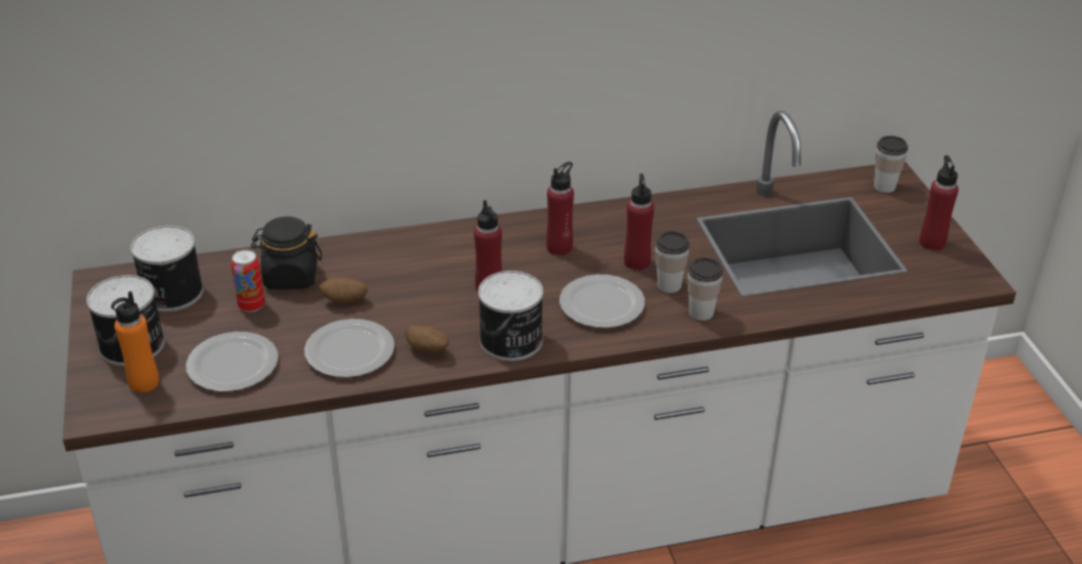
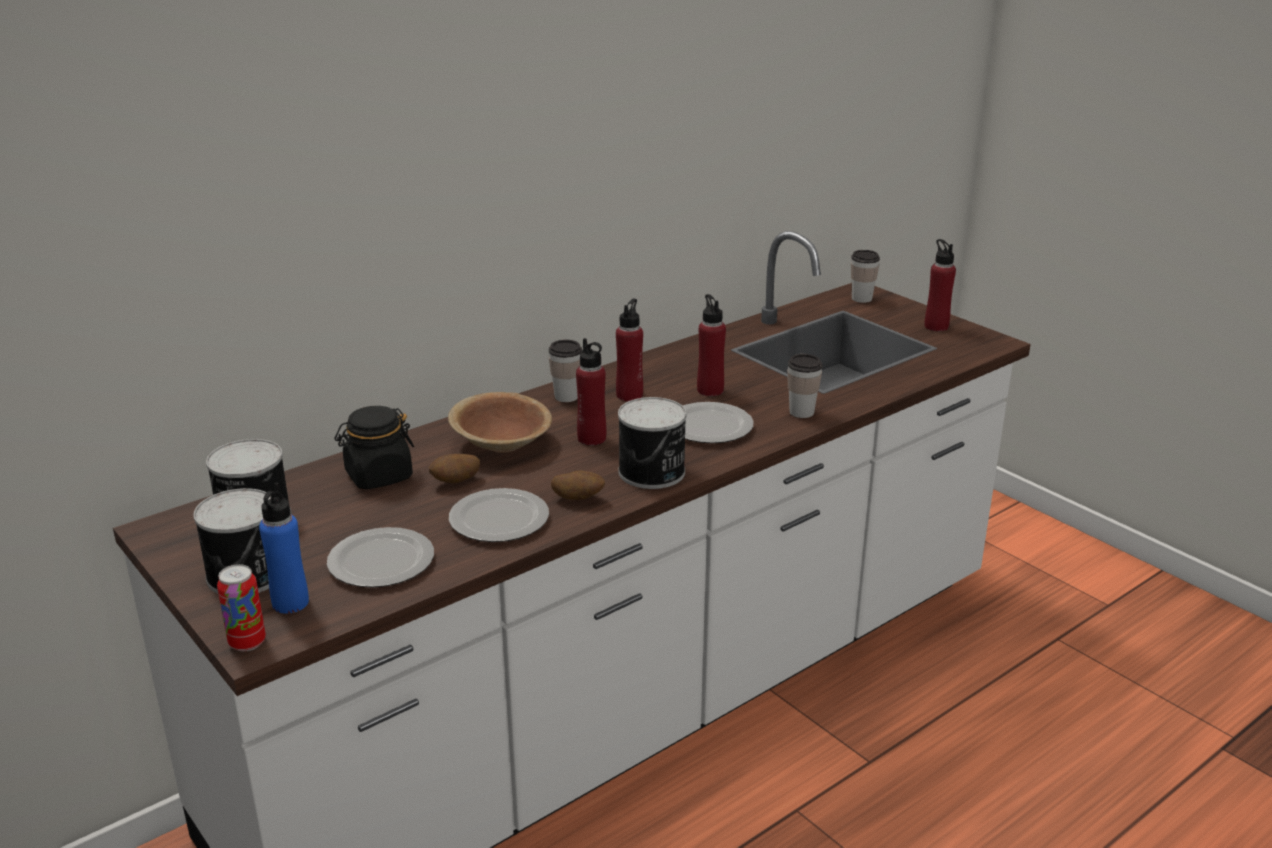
camera: 25 degrees left, 10 degrees down
orange bottle [111,291,159,393] -> blue bottle [259,483,309,614]
can [231,250,265,312] -> can moved to [217,564,266,652]
cup [655,231,690,293] -> cup moved to [549,340,582,402]
none -> brown bowl [448,392,552,453]

